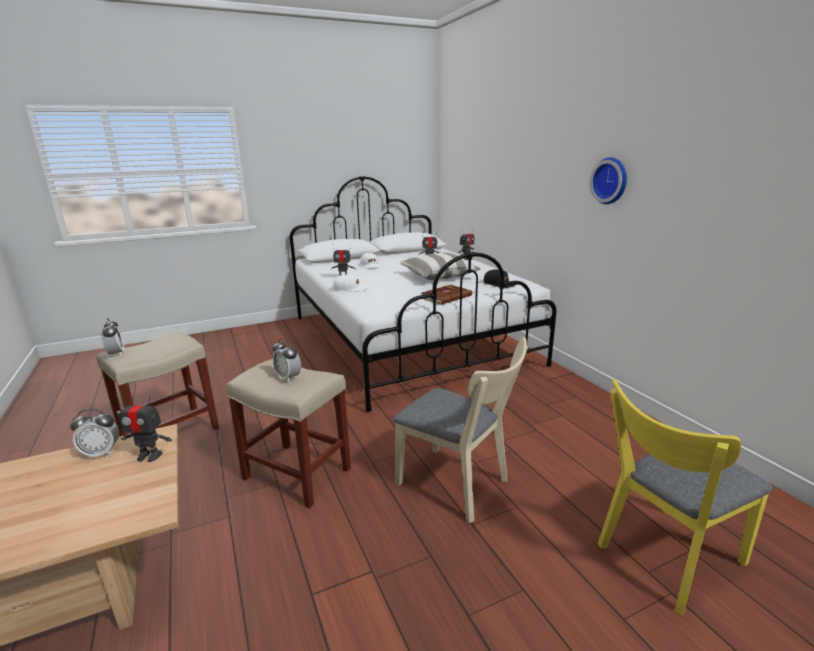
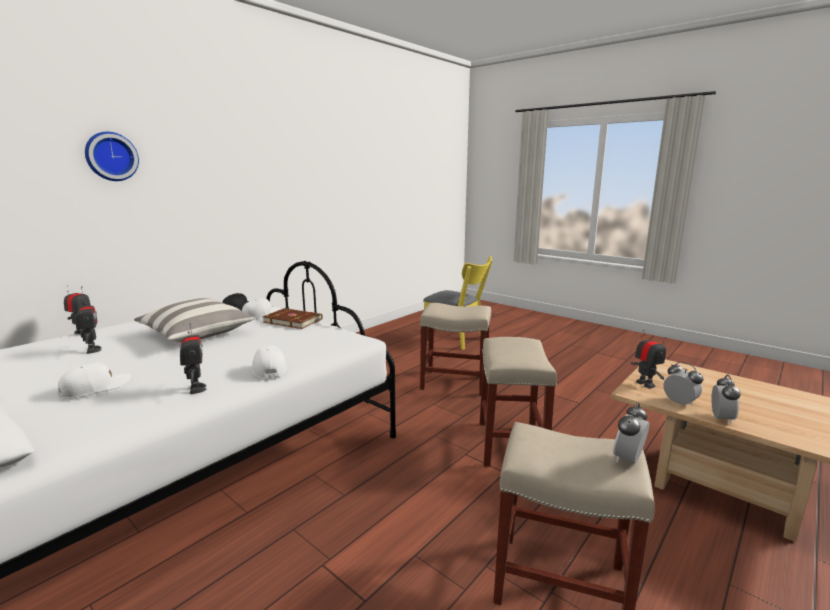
camera: 115 degrees left, 5 degrees down
alarm clock [272,338,301,382] -> alarm clock moved to [711,374,741,424]
beige chair [393,337,528,523] -> beige stool [420,303,491,396]
wall clock [590,157,627,204] -> wall clock moved to [85,132,139,181]
none -> white cap [242,298,281,319]

